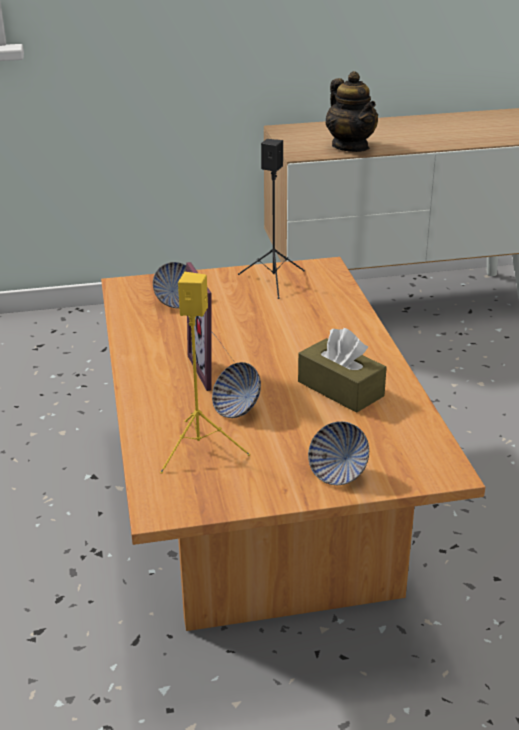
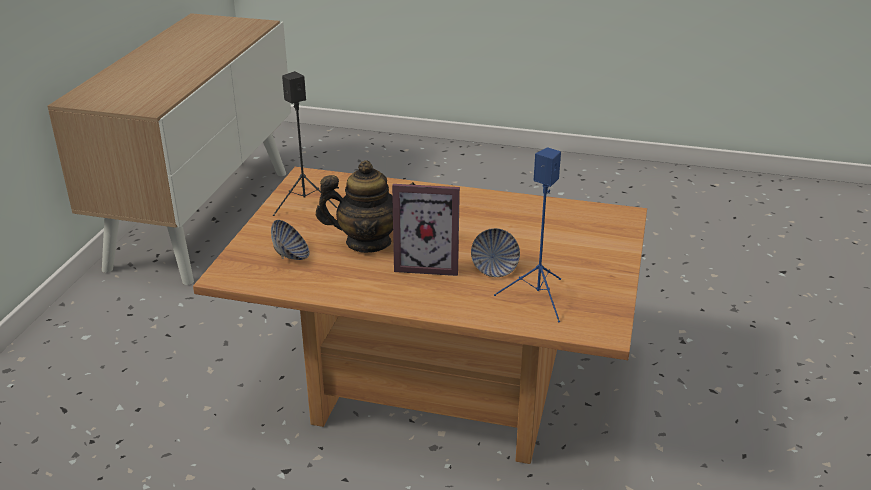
camera: 65 degrees left, 0 degrees up
yellow speaker [160,272,250,473] -> blue speaker [494,147,561,322]
brown tissue box [298,328,387,413] -> none
bowl [308,421,369,485] -> none
teapot [325,71,378,152] -> teapot moved to [316,160,415,253]

